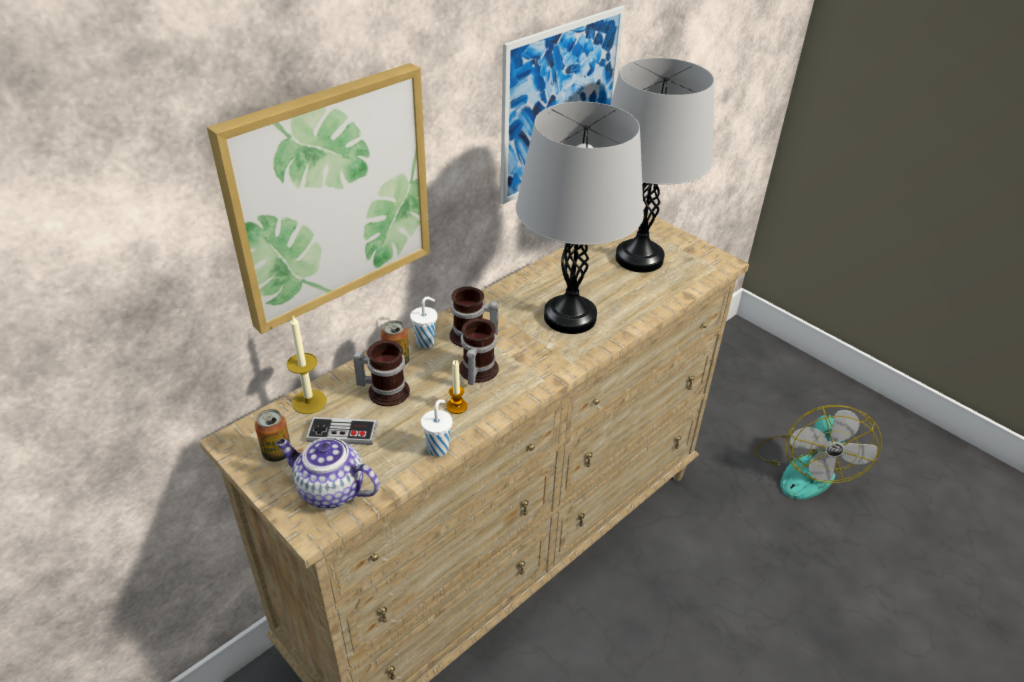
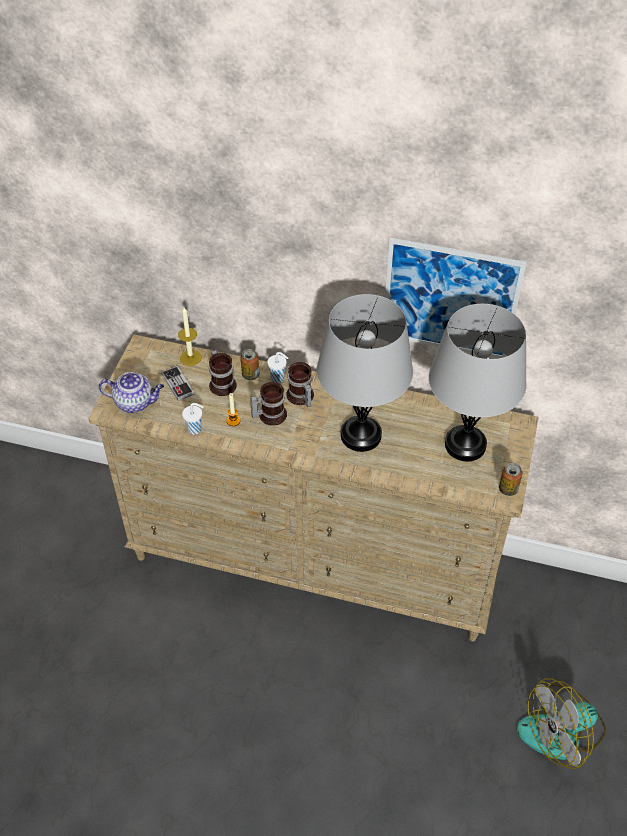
camera: 60 degrees right, 10 degrees up
picture [207,63,430,334] -> none
can [255,409,291,462] -> can moved to [499,463,522,496]
teapot [276,437,379,509] -> teapot turned 105 degrees clockwise [99,372,164,413]

